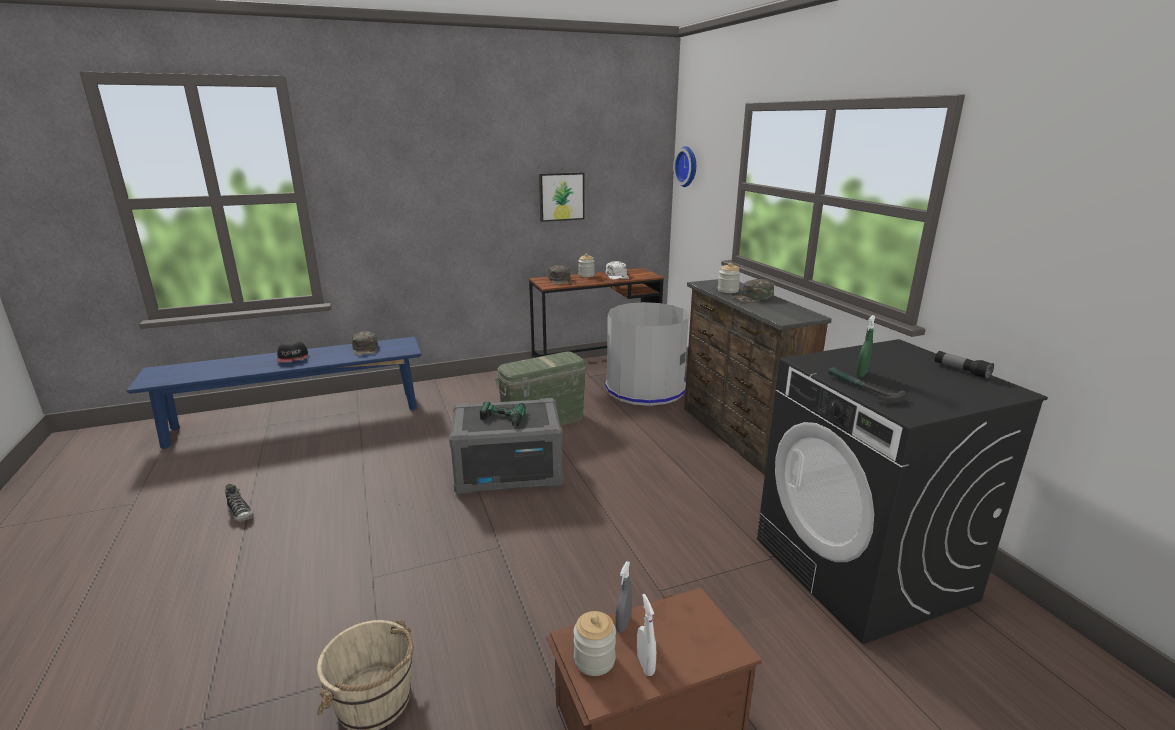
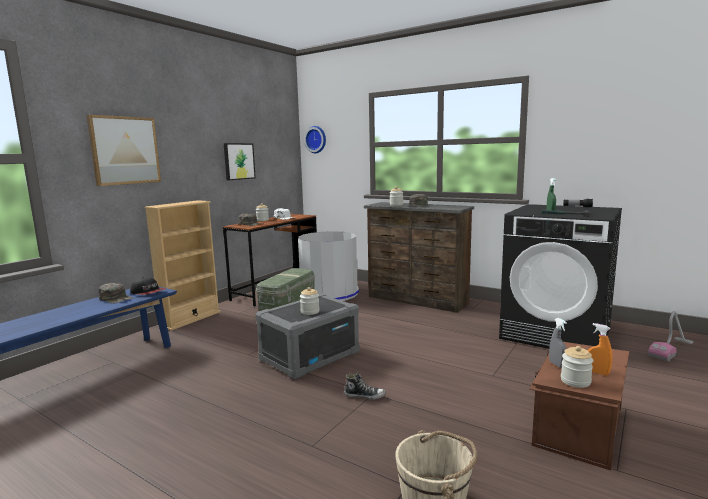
camera: 35 degrees left, 10 degrees down
shoe [225,484,253,522] -> shoe moved to [344,372,386,400]
cap [277,340,308,362] -> cap moved to [130,277,165,295]
power drill [480,402,526,429] -> jar [300,287,320,315]
white spray bottle [637,594,656,676] -> orange spray bottle [588,323,612,376]
none -> picture [87,115,161,186]
none -> beige bookcase [144,200,220,331]
none -> vacuum cleaner [648,311,693,362]

